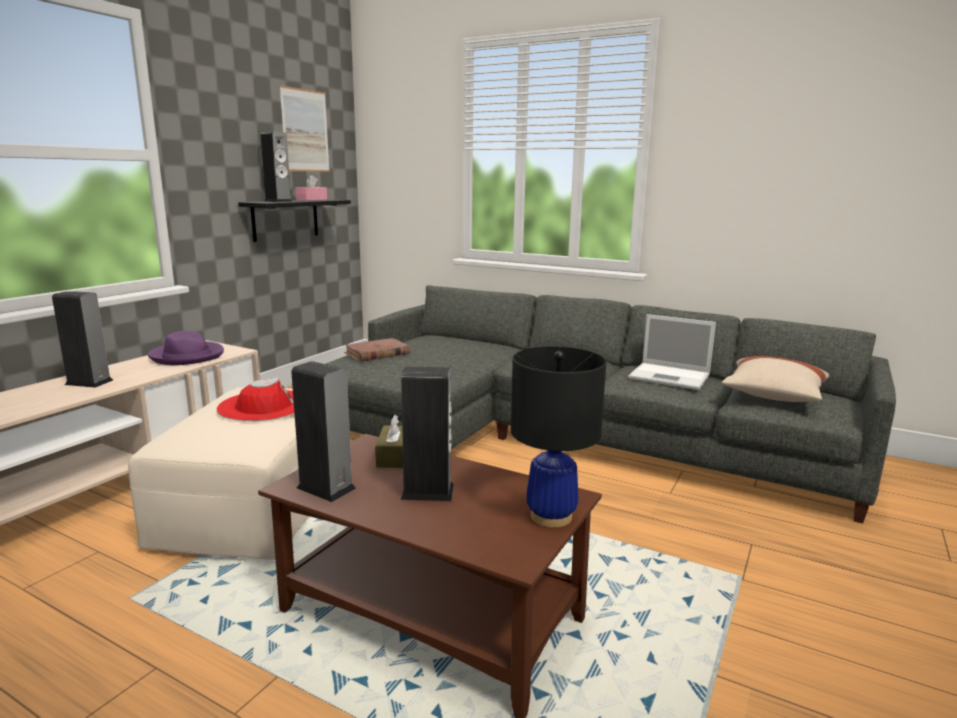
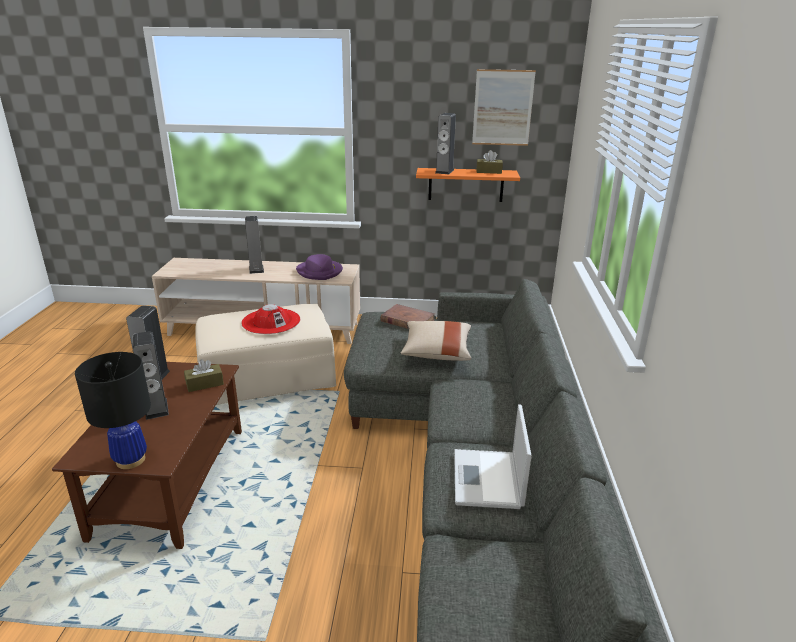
camera: 65 degrees right, 10 degrees up
black shelf [238,199,351,242] -> orange shelf [416,168,520,202]
pink tissue box [296,175,327,201] -> brown tissue box [476,150,503,174]
beige pillow [722,356,830,402] -> beige pillow moved to [401,321,471,361]

